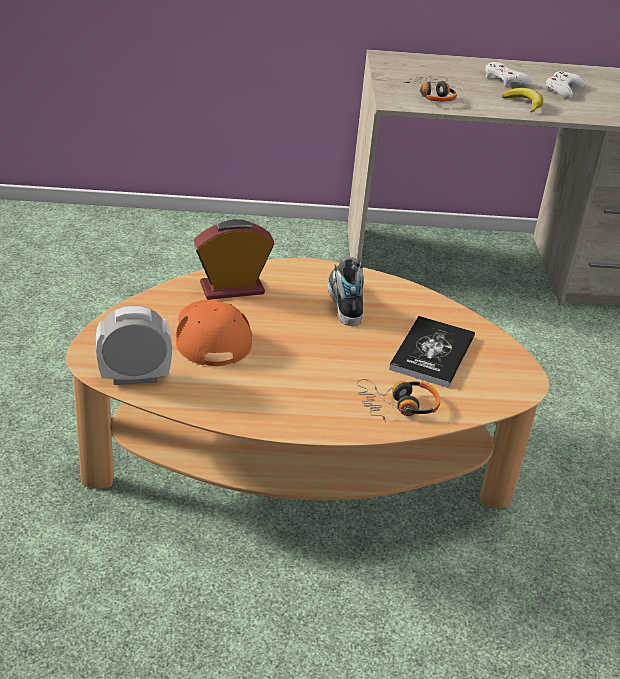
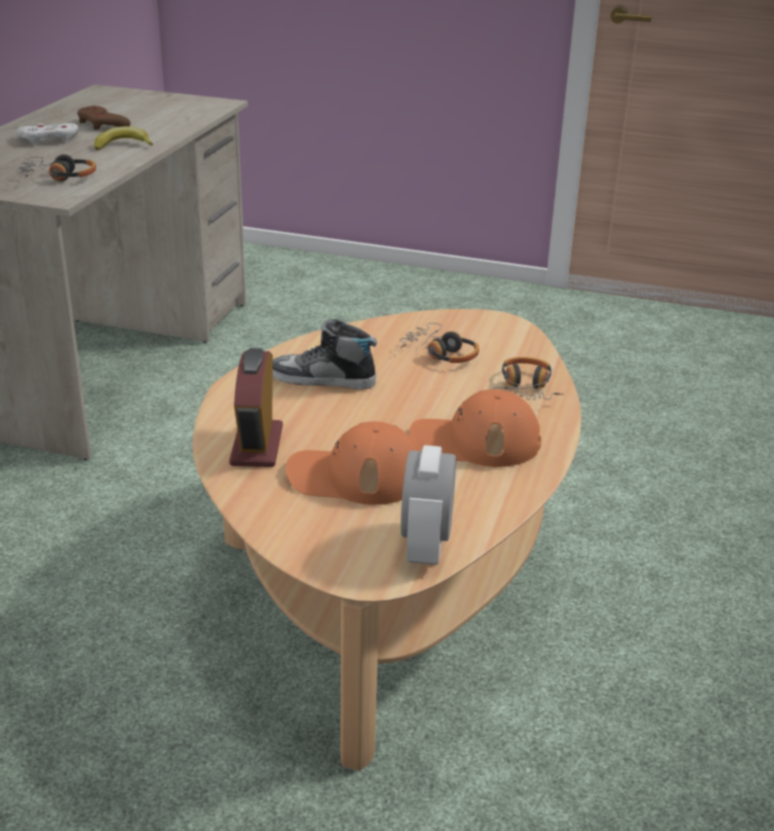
camera: 70 degrees left, 5 degrees down
book [389,316,475,388] -> headphones [400,323,479,363]
white game controller [545,71,586,99] -> brown game controller [77,106,131,130]
none -> orange cap [410,389,541,467]

